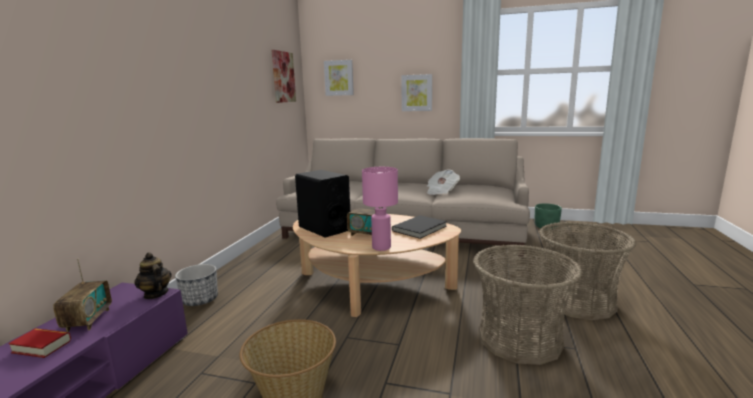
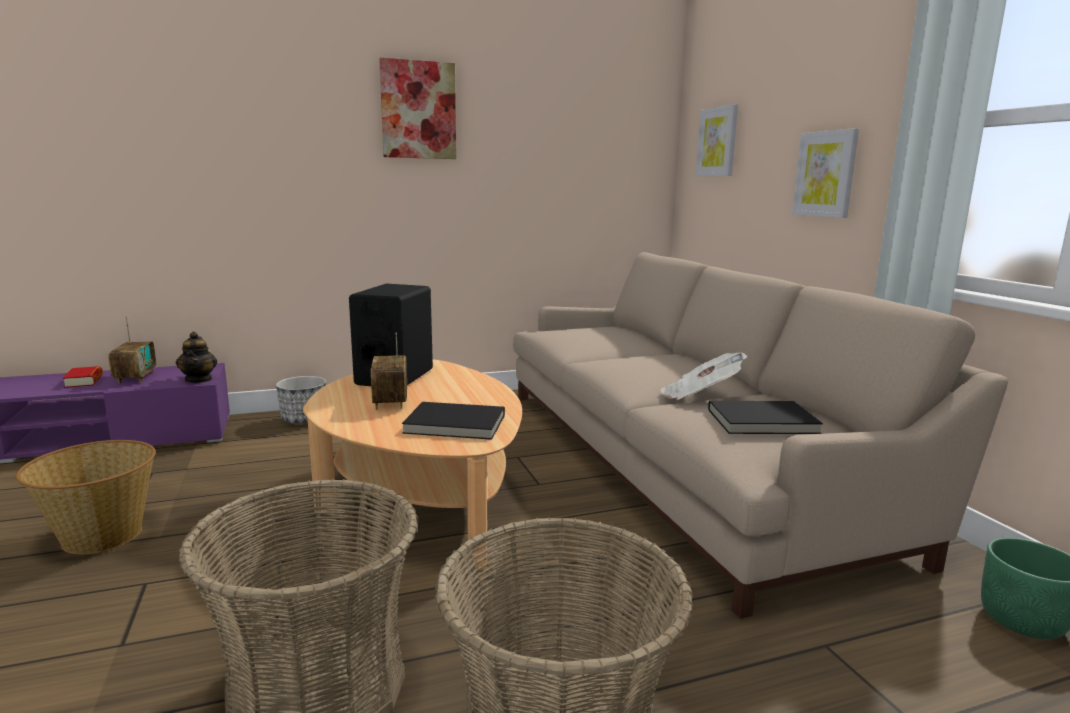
camera: 55 degrees right, 0 degrees up
radio [53,259,112,332] -> radio turned 60 degrees counterclockwise [108,317,156,384]
teapot [134,252,172,299] -> teapot turned 150 degrees clockwise [176,332,217,383]
picture [271,50,296,103] -> picture moved to [379,58,456,159]
pink table lamp [362,167,398,251] -> none
none -> black book [708,401,823,434]

